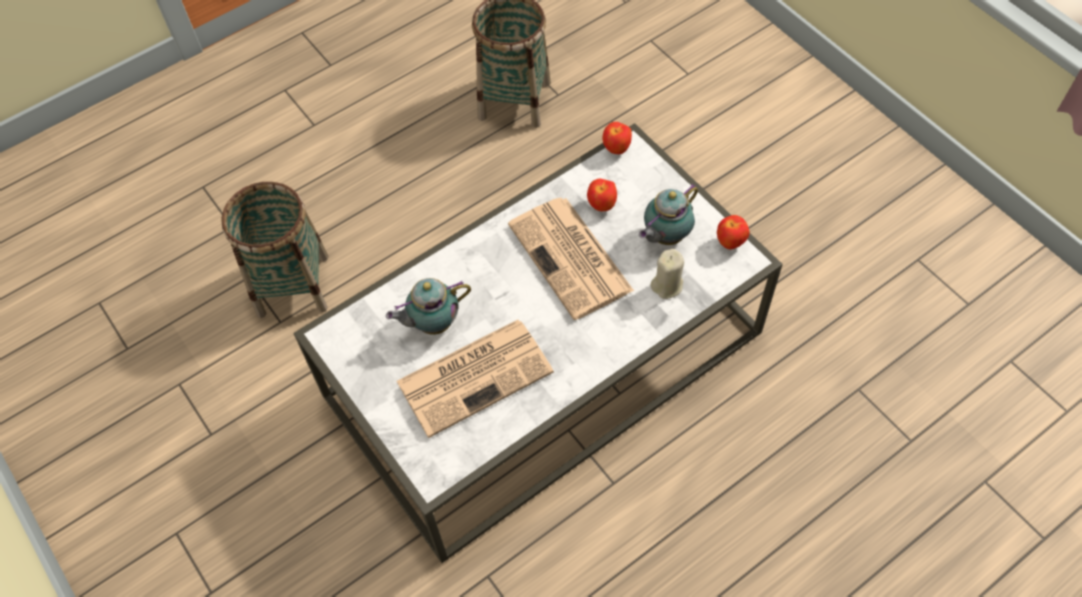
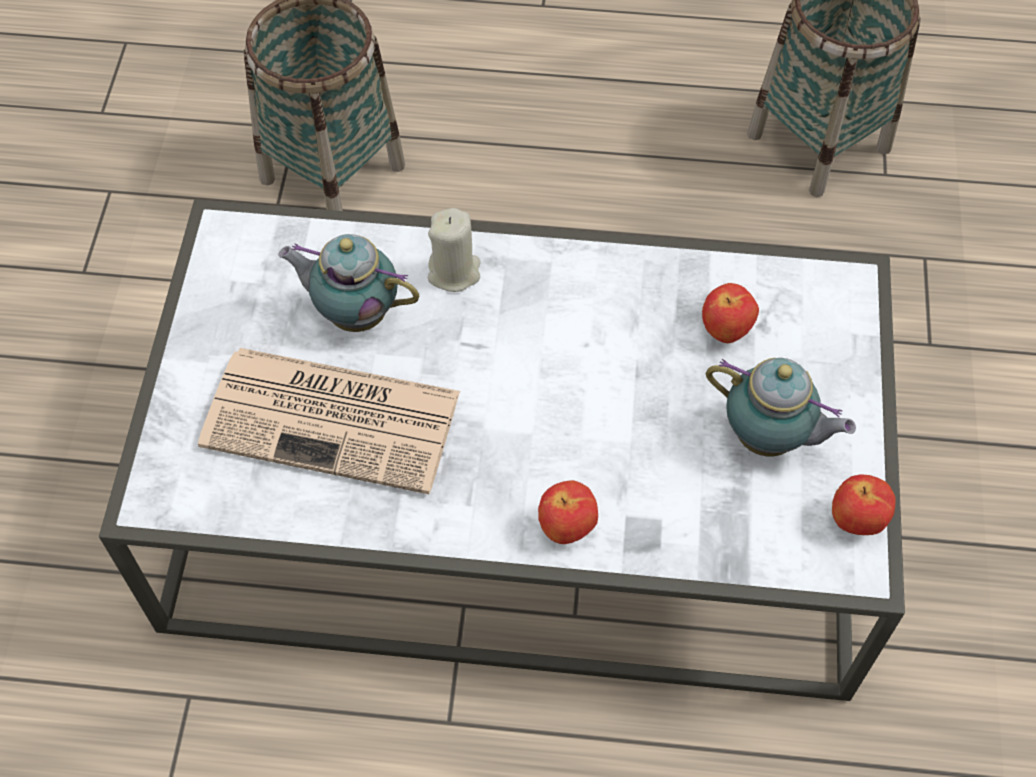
camera: 40 degrees right, 0 degrees up
newspaper [508,198,634,320] -> none
apple [602,122,632,154] -> apple moved to [538,480,598,544]
teapot [639,184,698,245] -> teapot turned 150 degrees counterclockwise [706,358,856,456]
beige candle [650,249,684,299] -> beige candle moved to [428,208,481,292]

